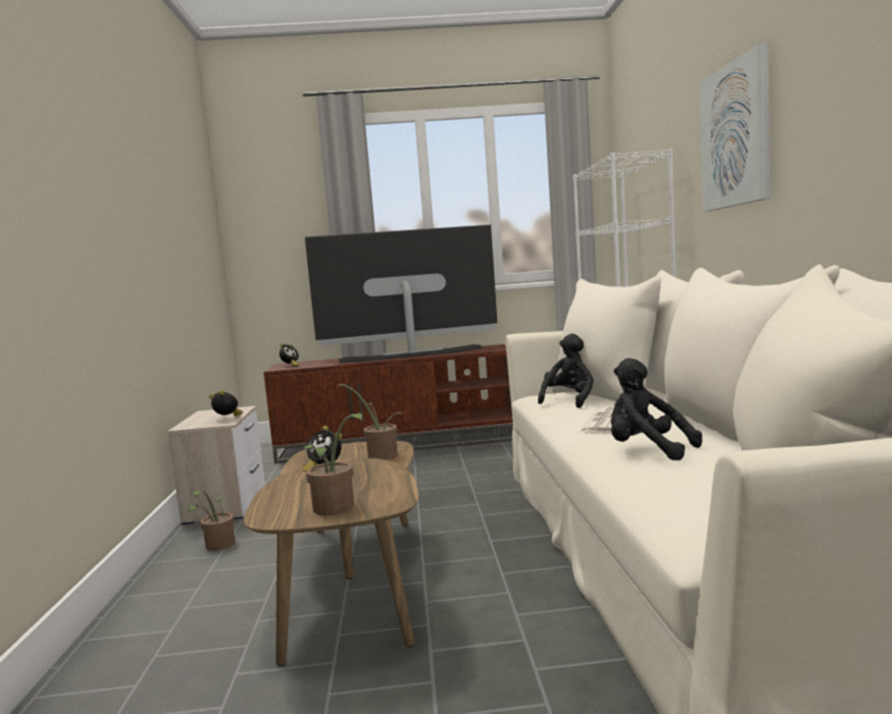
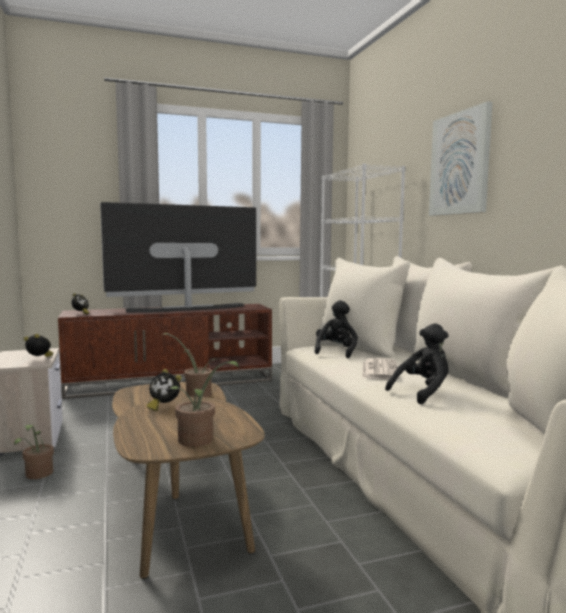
camera: 15 degrees left, 0 degrees up
black plush toy [611,358,702,460] -> black plush toy turned 120 degrees clockwise [385,323,449,404]

